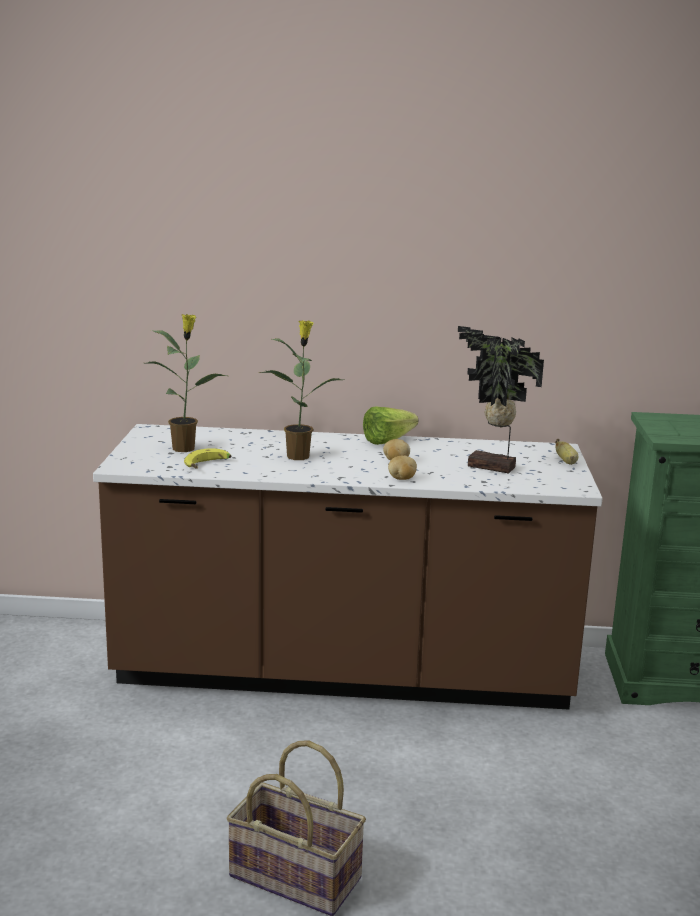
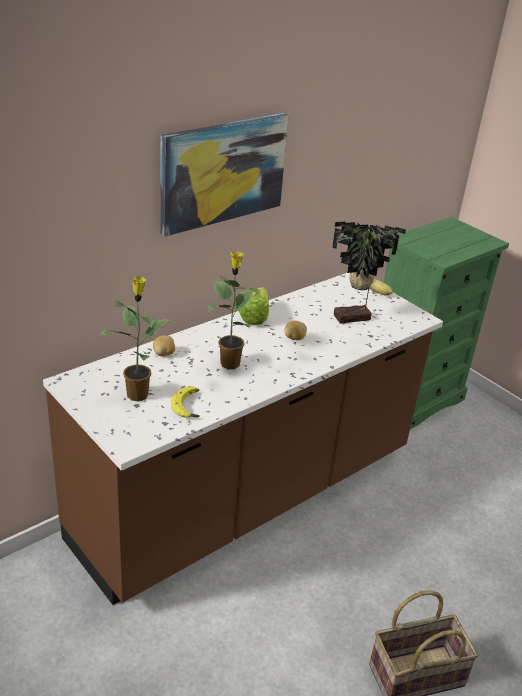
camera: 45 degrees left, 15 degrees up
potato [388,456,417,480] -> potato moved to [153,335,175,356]
none -> picture [160,113,289,237]

